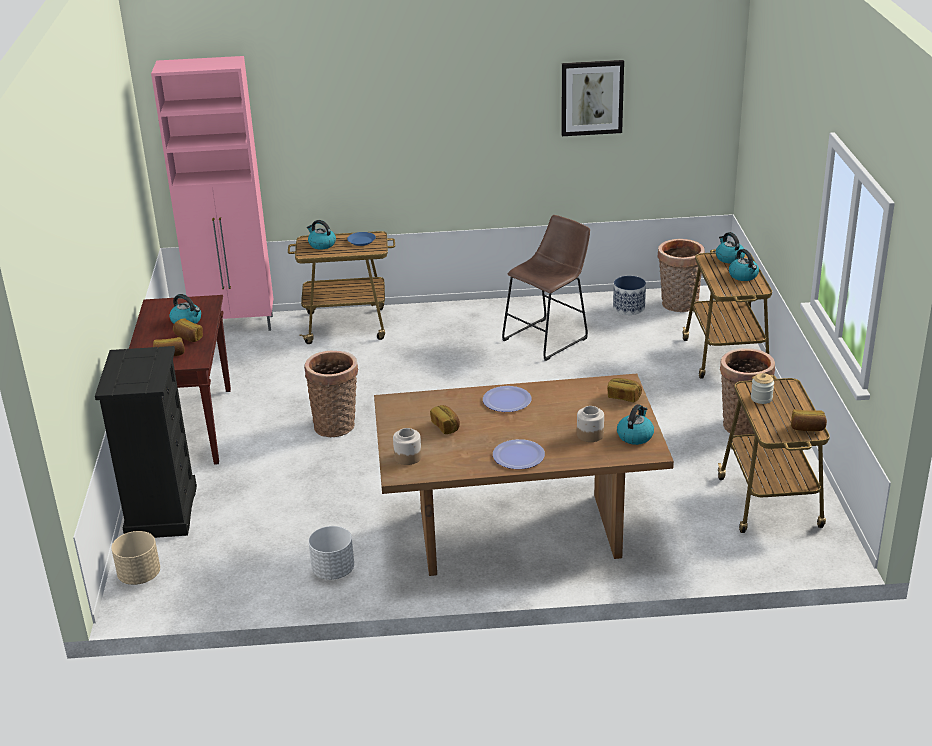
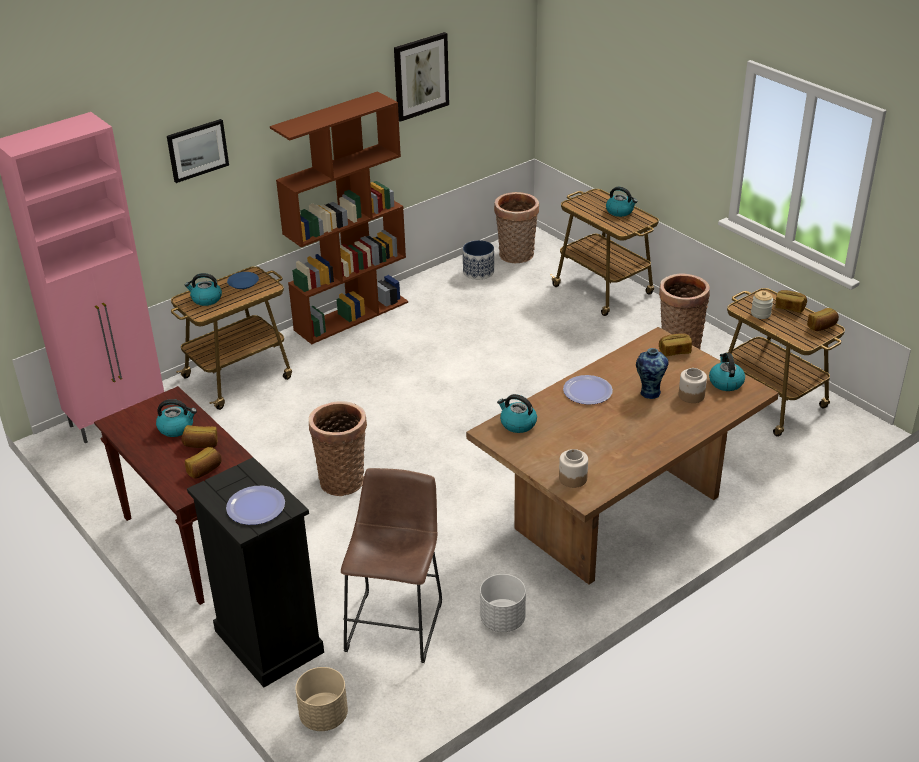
camera: 35 degrees left, 5 degrees up
bread [430,405,460,434] -> bread moved to [776,290,807,313]
plate [493,439,545,469] -> plate moved to [226,486,285,525]
brown stool [502,215,590,361] -> brown stool moved to [341,468,442,663]
kettle [716,232,745,264] -> kettle moved to [497,394,537,433]
none -> picture [167,119,229,183]
none -> brown bookcase [270,92,408,344]
none -> vase [636,348,669,399]

